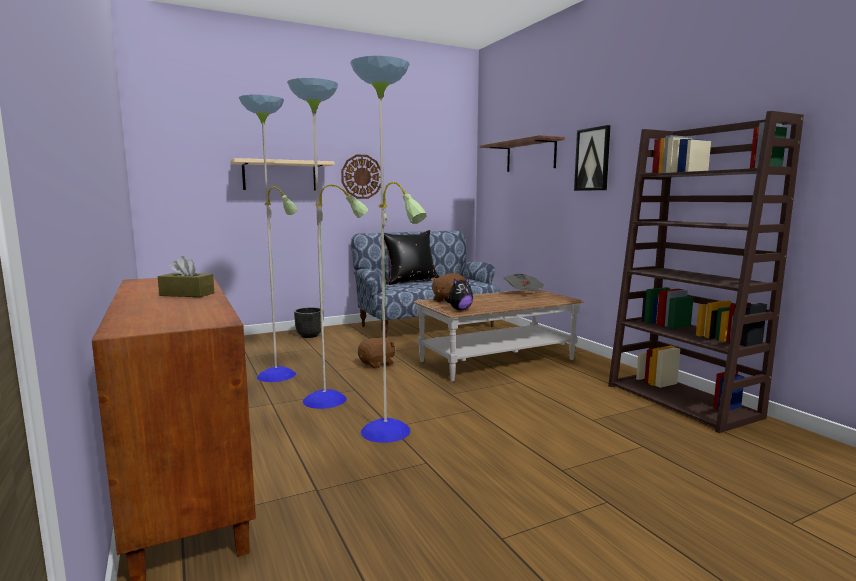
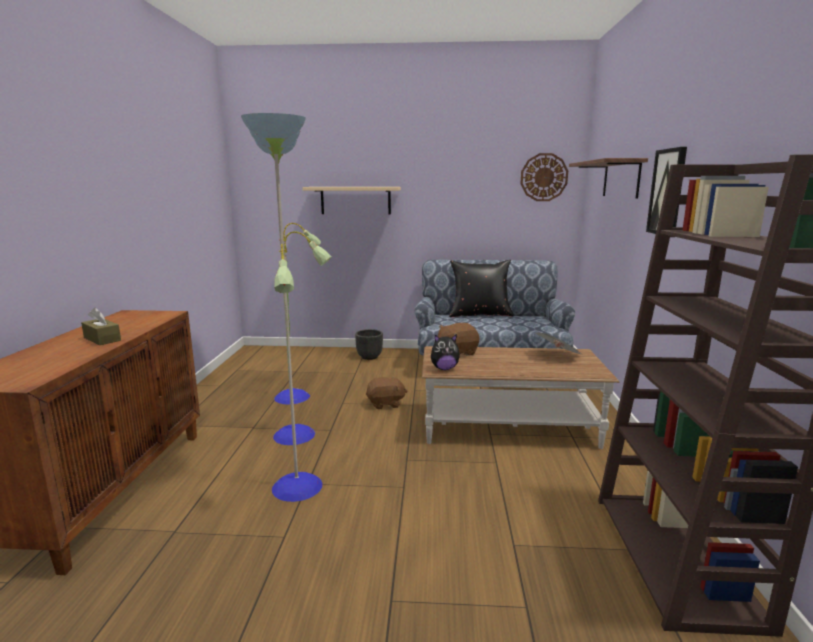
camera: 30 degrees right, 5 degrees up
wall clock [341,154,381,199] -> wall clock moved to [520,153,568,201]

